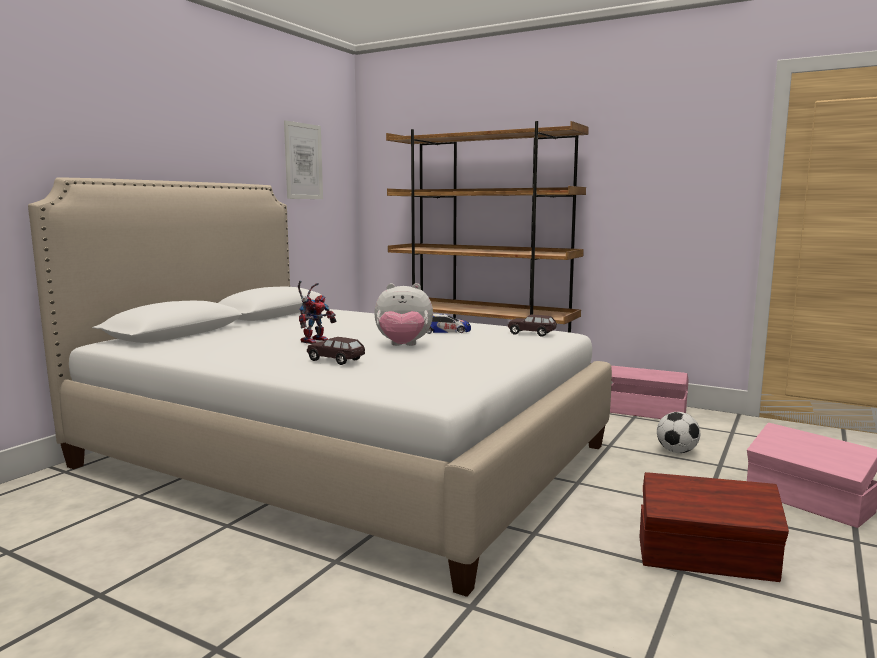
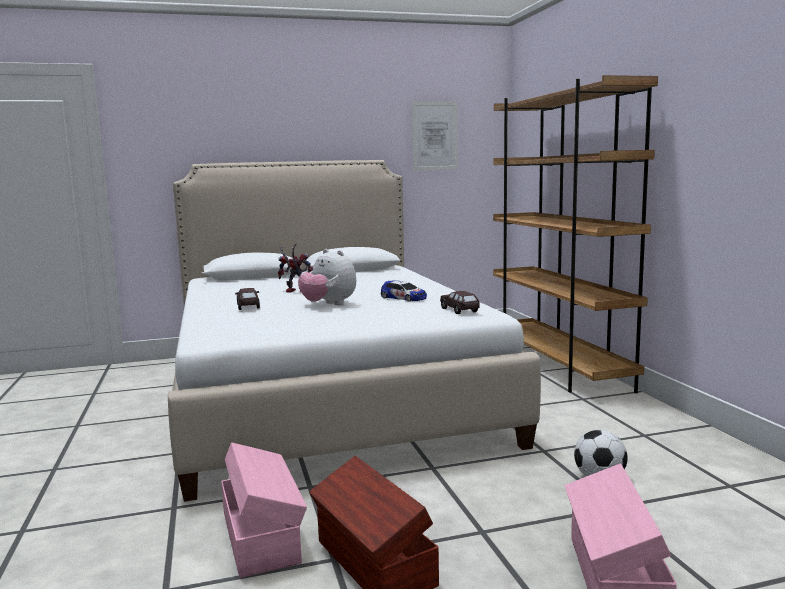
camera: 45 degrees right, 0 degrees up
toy robot [298,281,337,344] -> toy robot turned 150 degrees counterclockwise [278,243,313,293]
pink storage box [610,366,689,419] -> pink storage box moved to [221,442,307,578]

